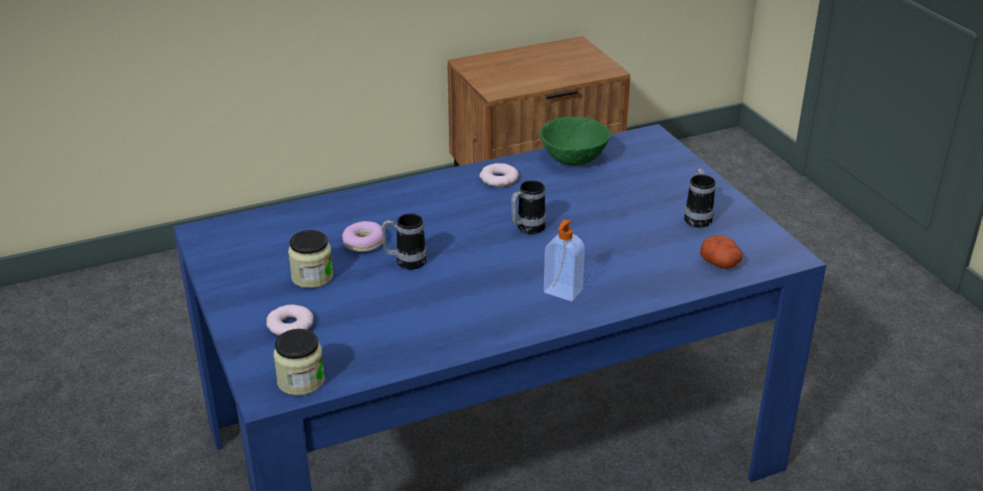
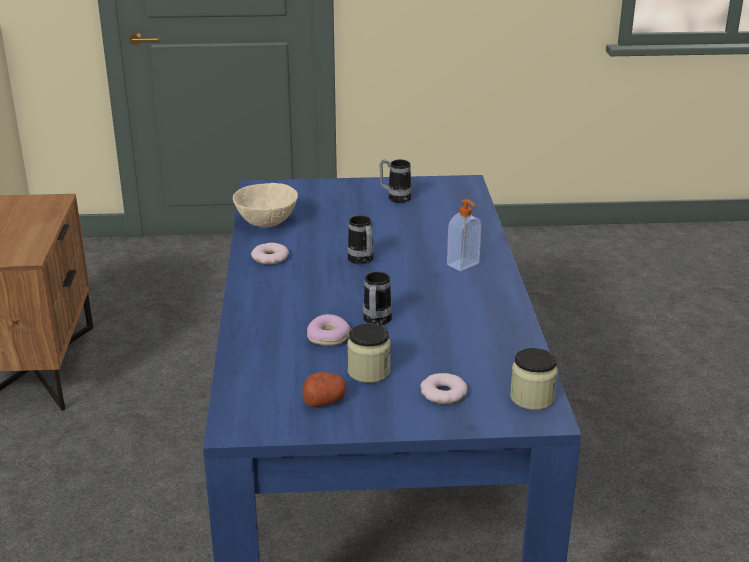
camera: 70 degrees left, 5 degrees down
green bowl [540,117,611,166] -> beige bowl [233,183,298,227]
potato [700,235,743,269] -> potato moved to [302,371,346,407]

